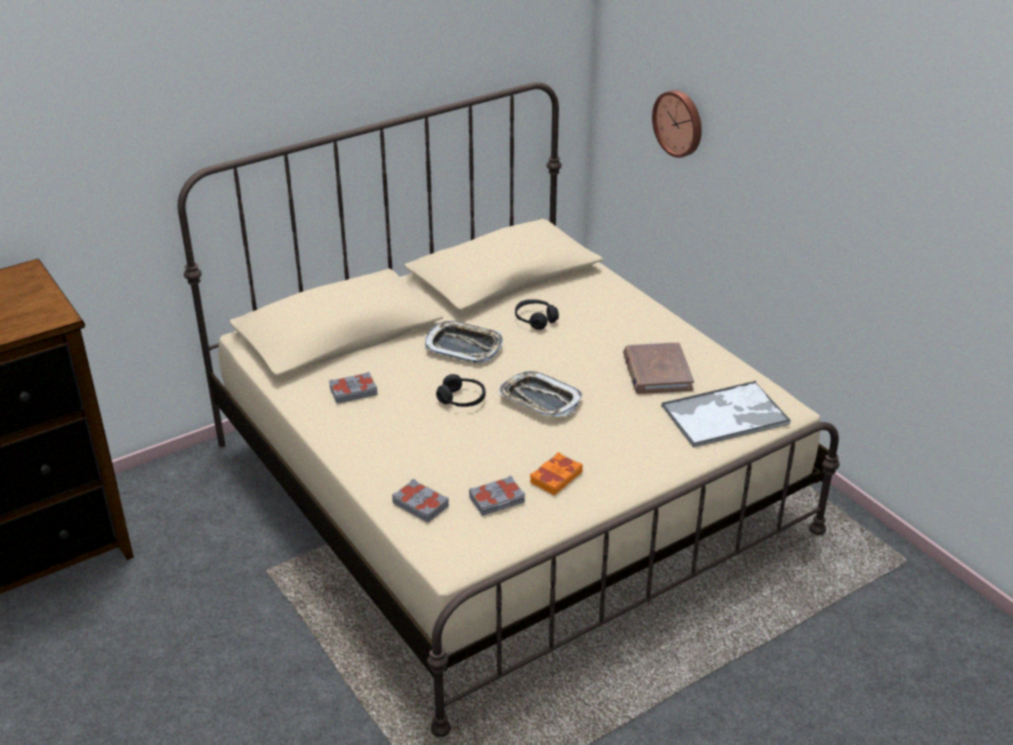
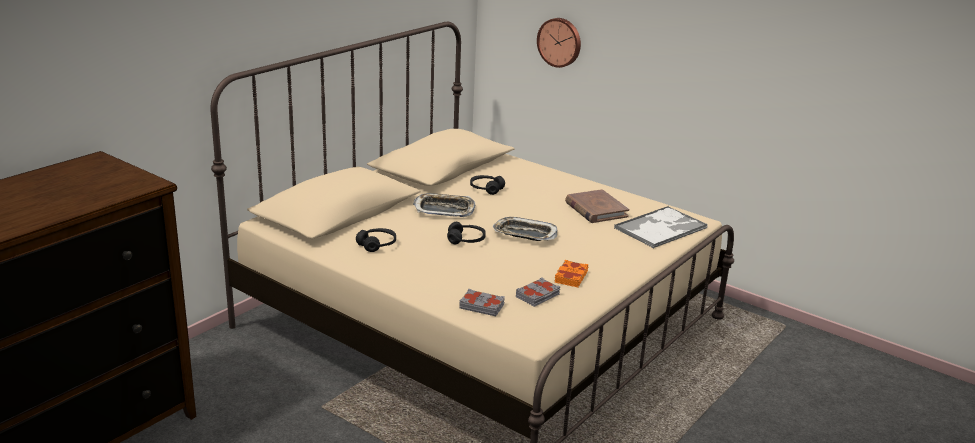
camera: 20 degrees left, 10 degrees down
grey book [329,372,378,404] -> black headphones [356,228,396,252]

